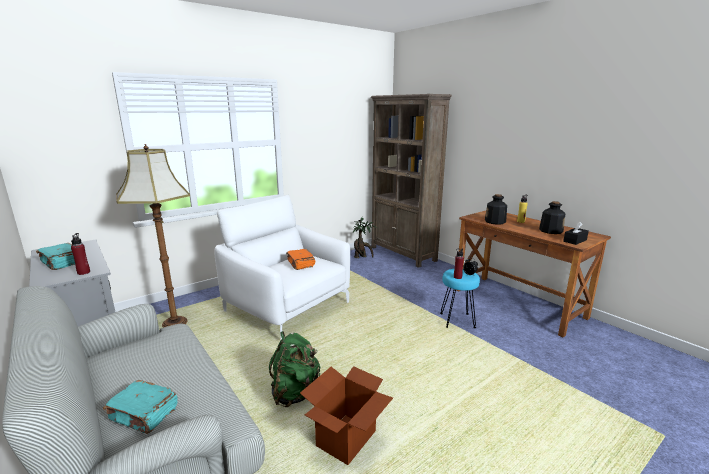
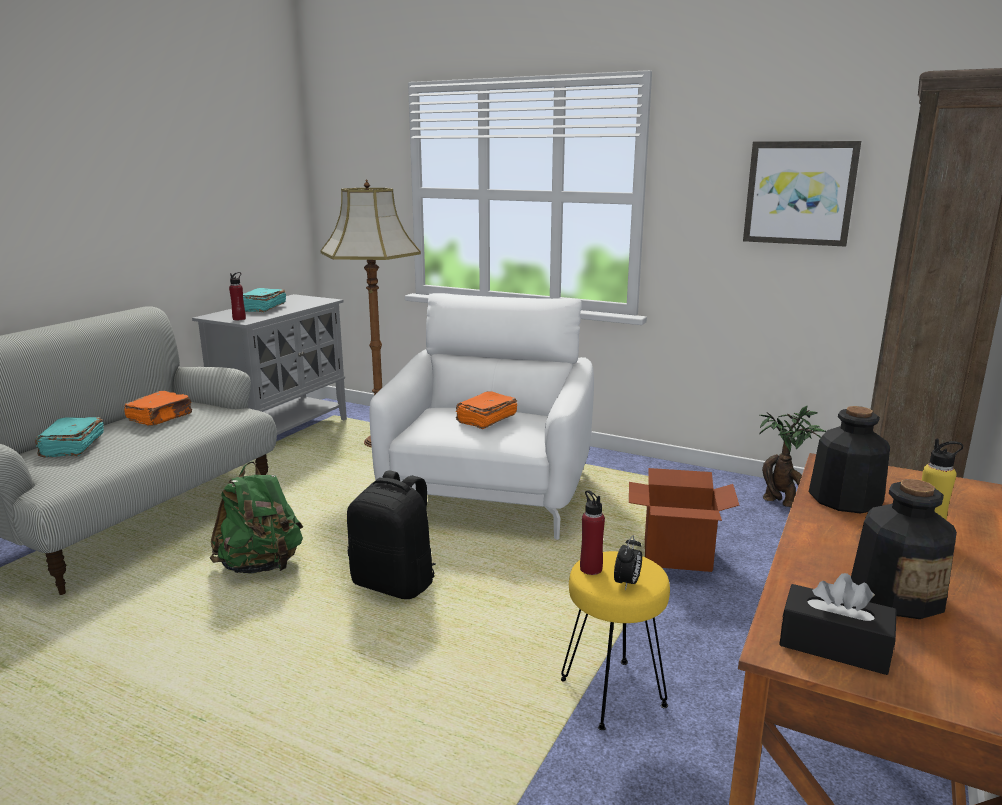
camera: 65 degrees right, 0 degrees up
cardboard box [300,366,393,465] -> cardboard box moved to [629,468,740,572]
turquoise stool [440,269,480,328] -> yellow stool [561,551,670,730]
none -> orange book [123,391,192,426]
none -> black backpack [347,470,436,599]
none -> picture [743,141,861,247]

